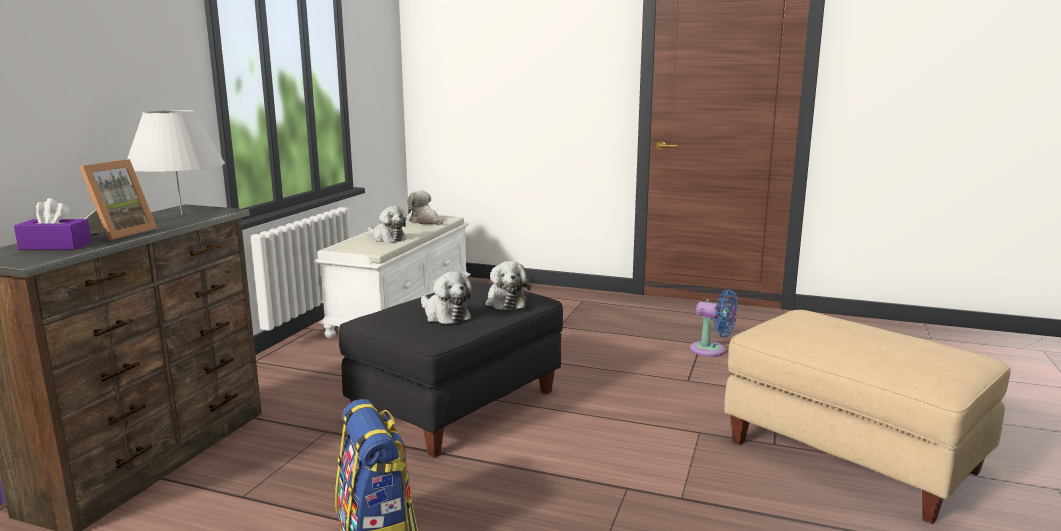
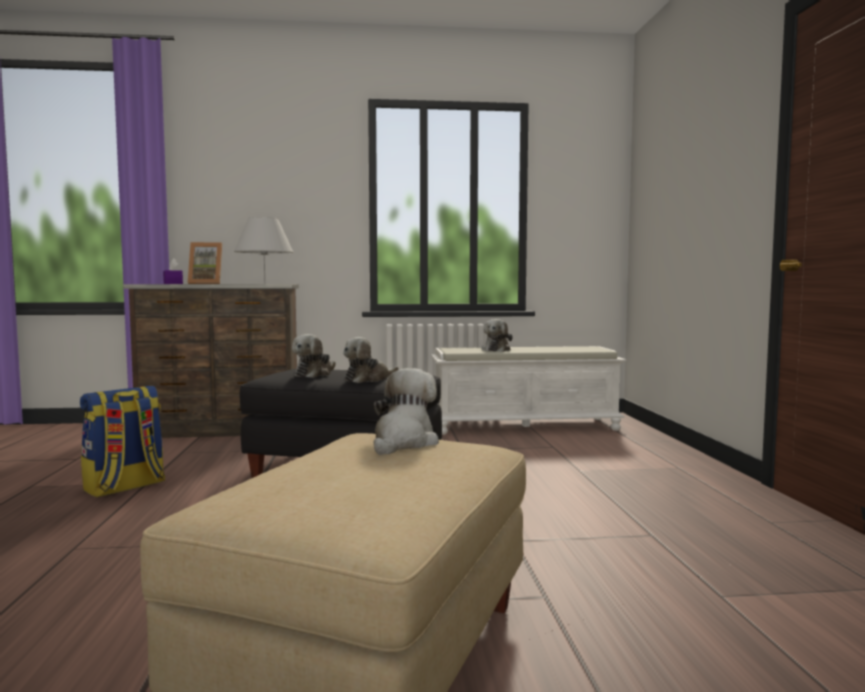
camera: 65 degrees right, 10 degrees down
plush toy [407,190,443,225] -> plush toy moved to [373,368,439,455]
blue fan [690,290,738,357] -> none

